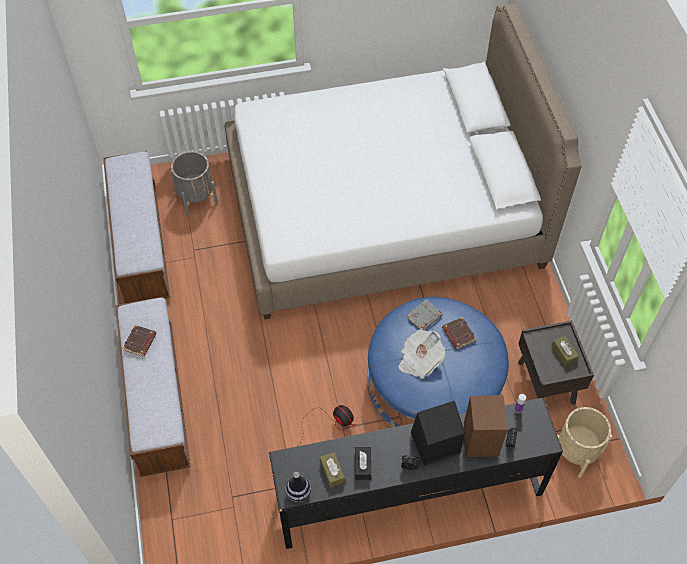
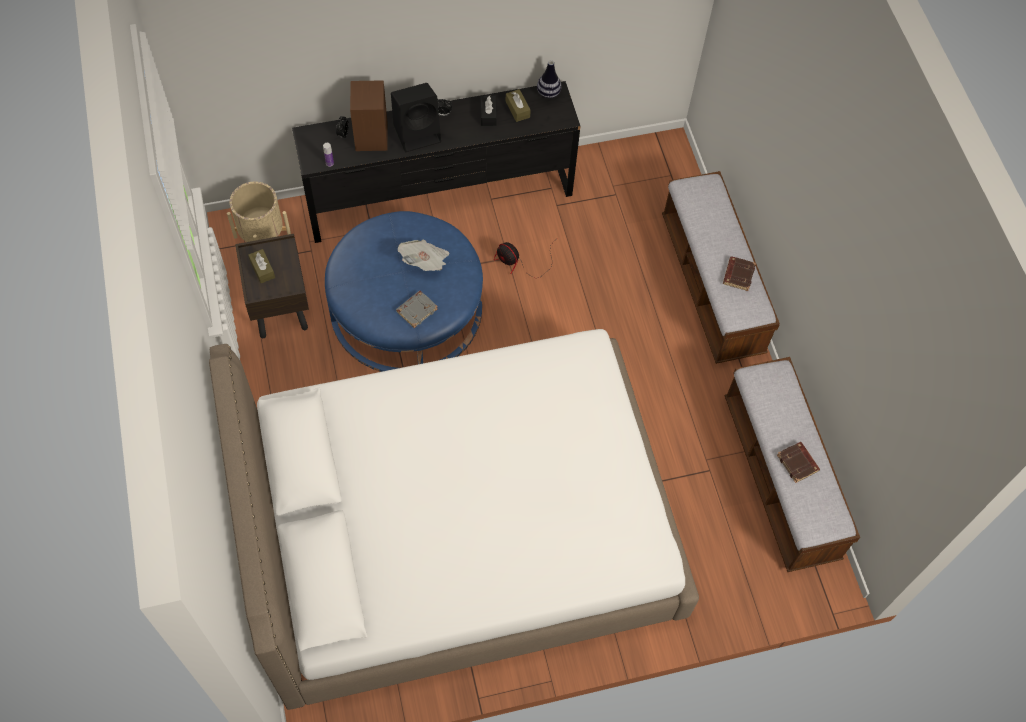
camera: 175 degrees right, 5 degrees up
grey planter [171,151,218,215] -> none
brown book [442,317,476,349] -> brown book moved to [777,442,820,483]

